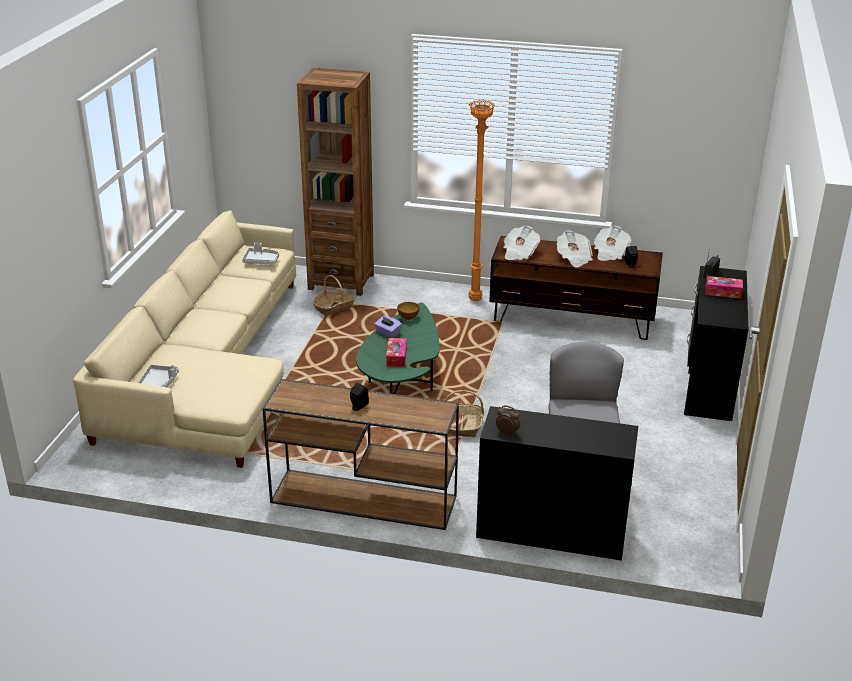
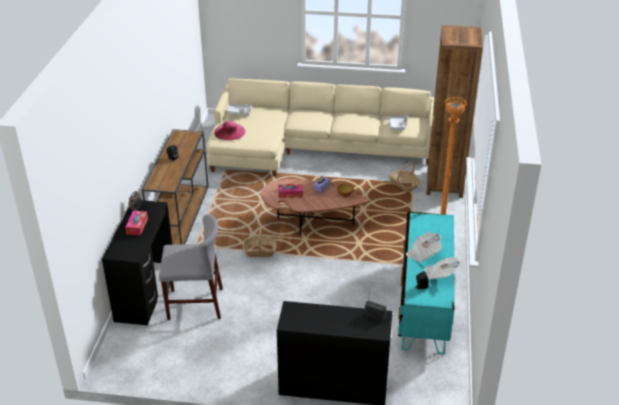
camera: 85 degrees right, 5 degrees up
green coffee table [356,302,440,394] -> brown coffee table [261,179,370,235]
brown tv stand [489,236,663,340] -> turquoise tv stand [398,212,455,354]
newspaper [503,226,540,260] -> none
tissue box [705,276,743,299] -> tissue box moved to [125,210,148,235]
none -> pink hat [214,121,246,140]

